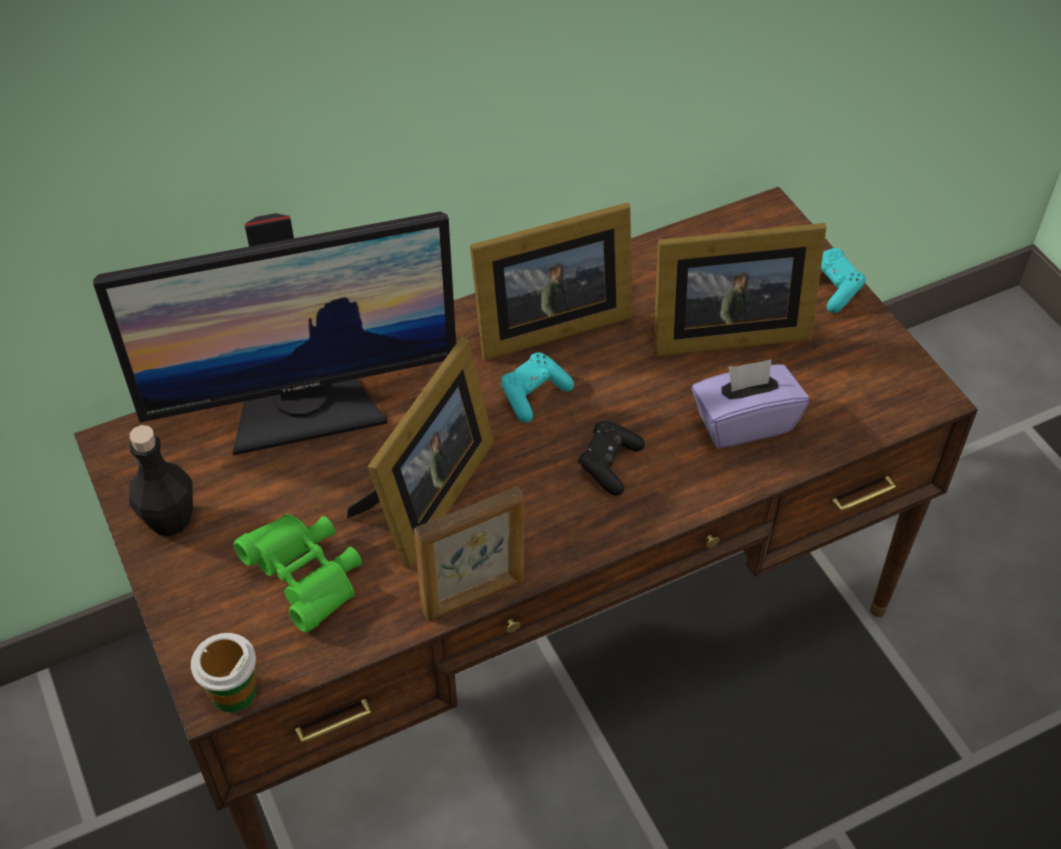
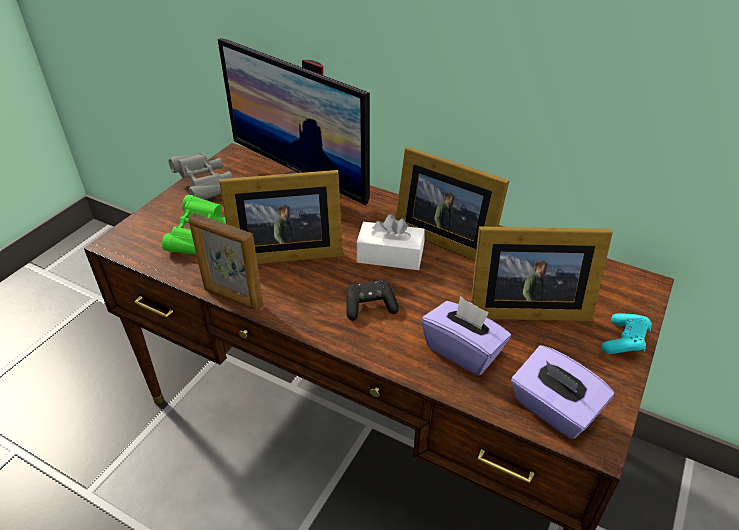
camera: 55 degrees right, 10 degrees down
black bottle [129,425,193,536] -> grey binoculars [169,153,233,200]
cup [191,633,256,713] -> none
turquoise game controller [501,352,574,423] -> white tissue box [356,214,425,270]
picture frame [653,223,827,357] -> picture frame turned 45 degrees counterclockwise [471,226,613,322]
none -> purple tissue box [511,345,614,439]

